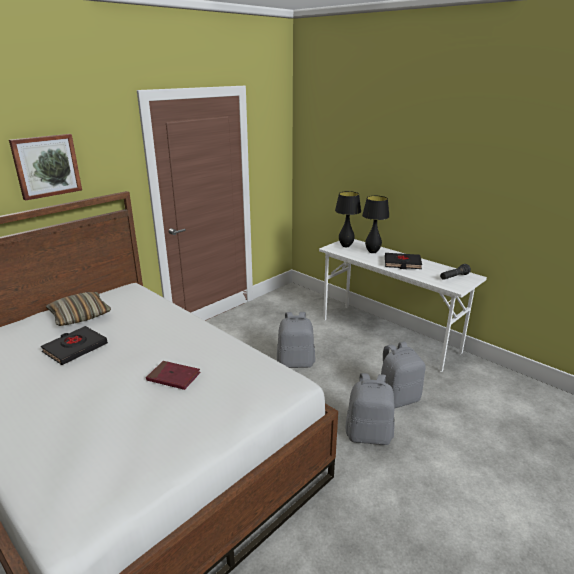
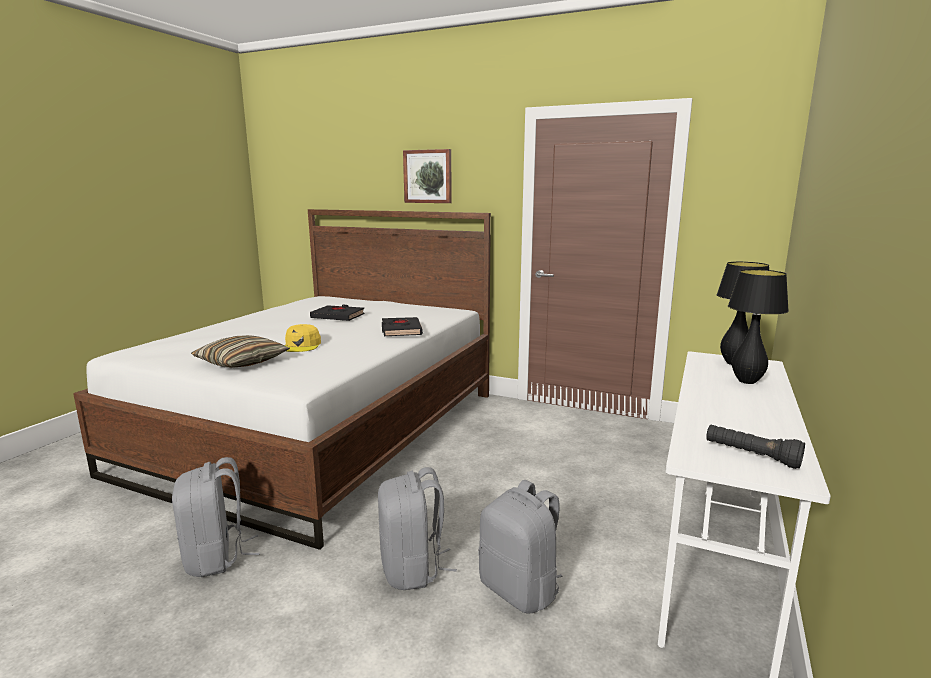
camera: 70 degrees right, 10 degrees down
pillow [46,292,111,326] -> pillow moved to [191,335,290,368]
red book [146,361,201,390] -> yellow cap [285,324,321,352]
grey backpack [277,312,315,368] -> grey backpack moved to [172,457,260,577]
black book [385,253,422,269] -> black book moved to [382,317,423,336]

